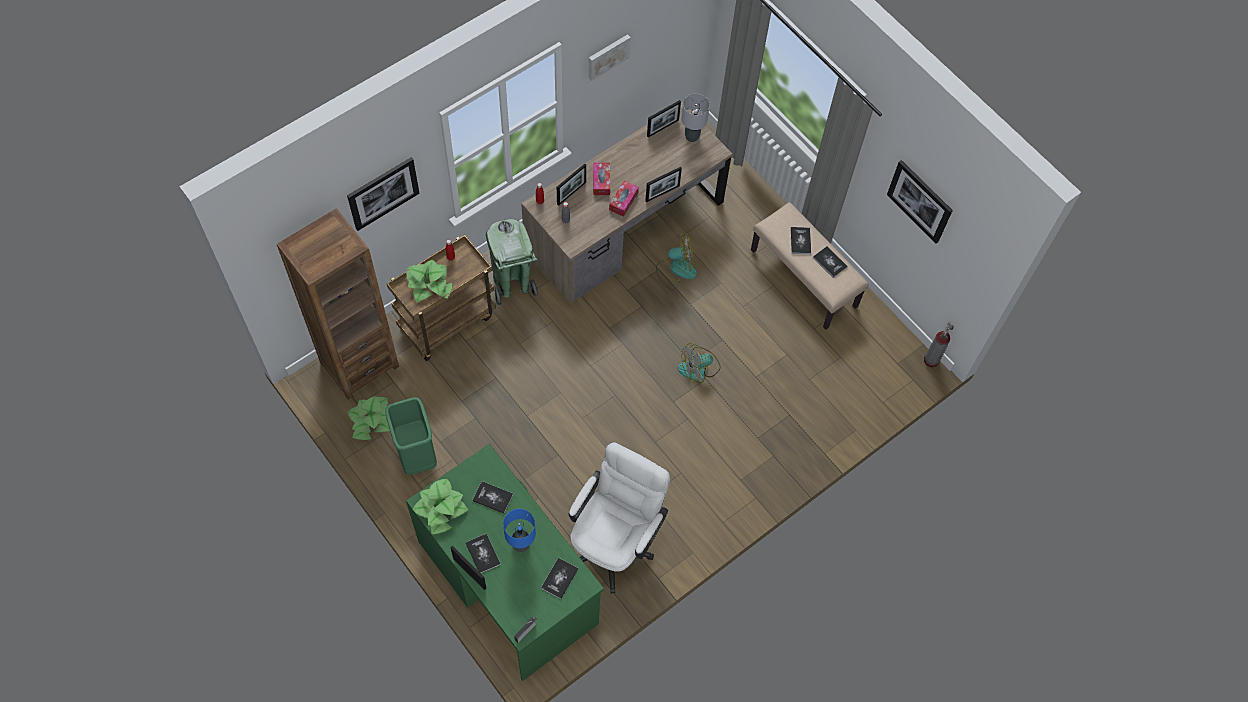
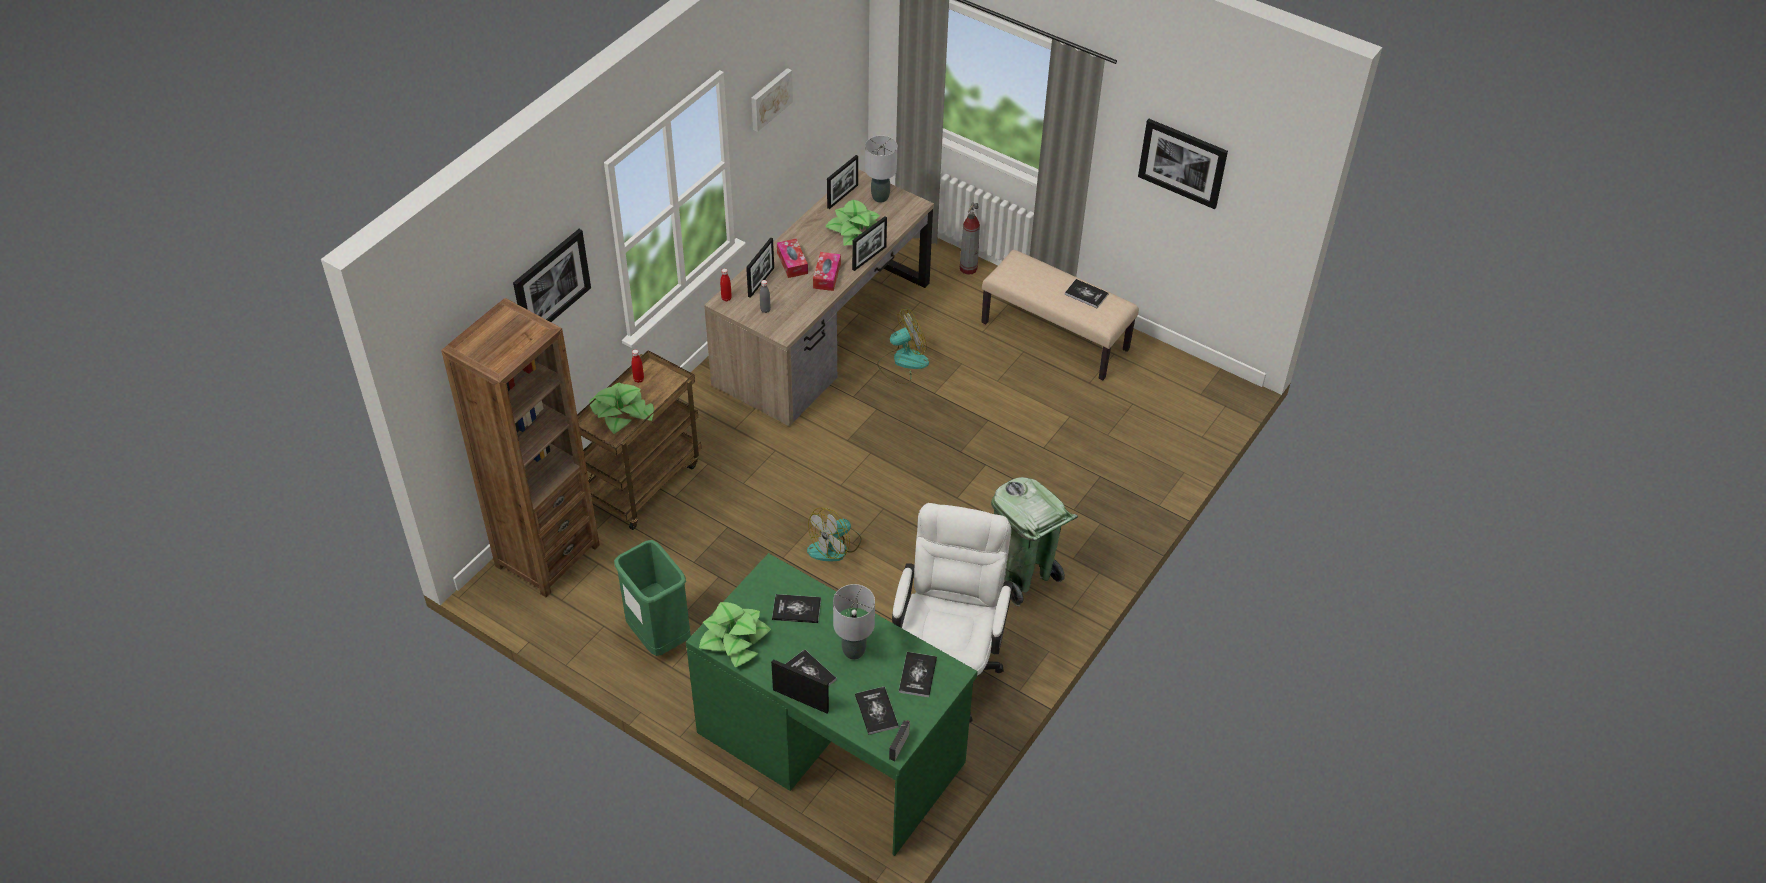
camera: 15 degrees left, 15 degrees down
potted plant [348,396,390,440] -> potted plant moved to [825,200,880,246]
green trash can [486,219,538,306] -> green trash can moved to [991,477,1078,607]
blue table lamp [503,509,536,552] -> grey table lamp [833,584,875,660]
fan [678,343,721,384] -> fan moved to [807,508,862,562]
book [791,227,811,254] -> book moved to [855,686,899,735]
fire extinguisher [924,322,953,368] -> fire extinguisher moved to [960,202,980,275]

